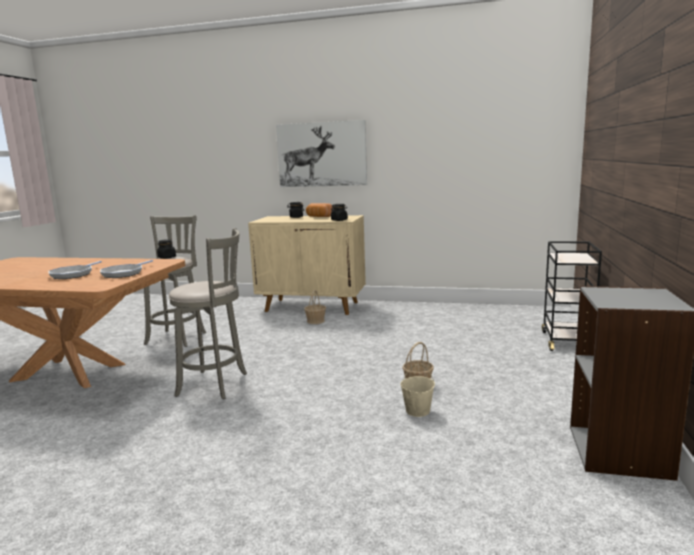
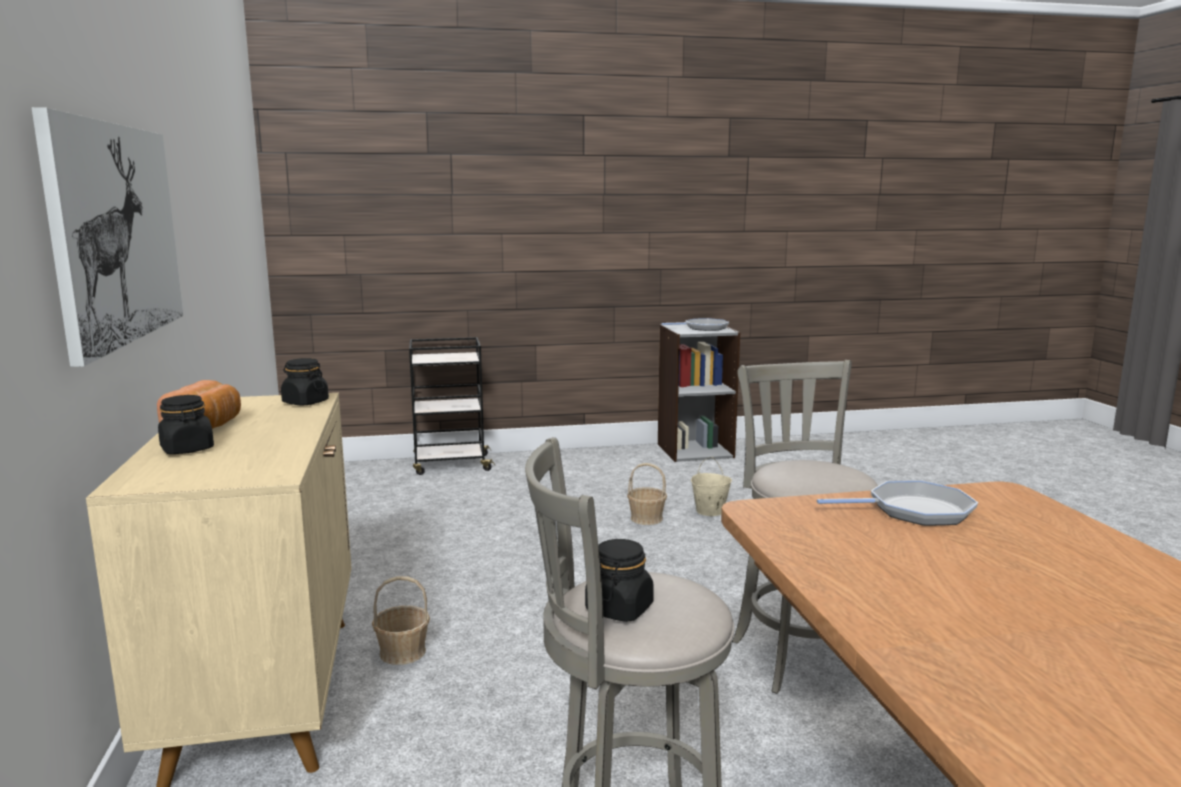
camera: 115 degrees left, 0 degrees up
frying pan [48,261,102,279] -> frying pan moved to [661,318,729,331]

